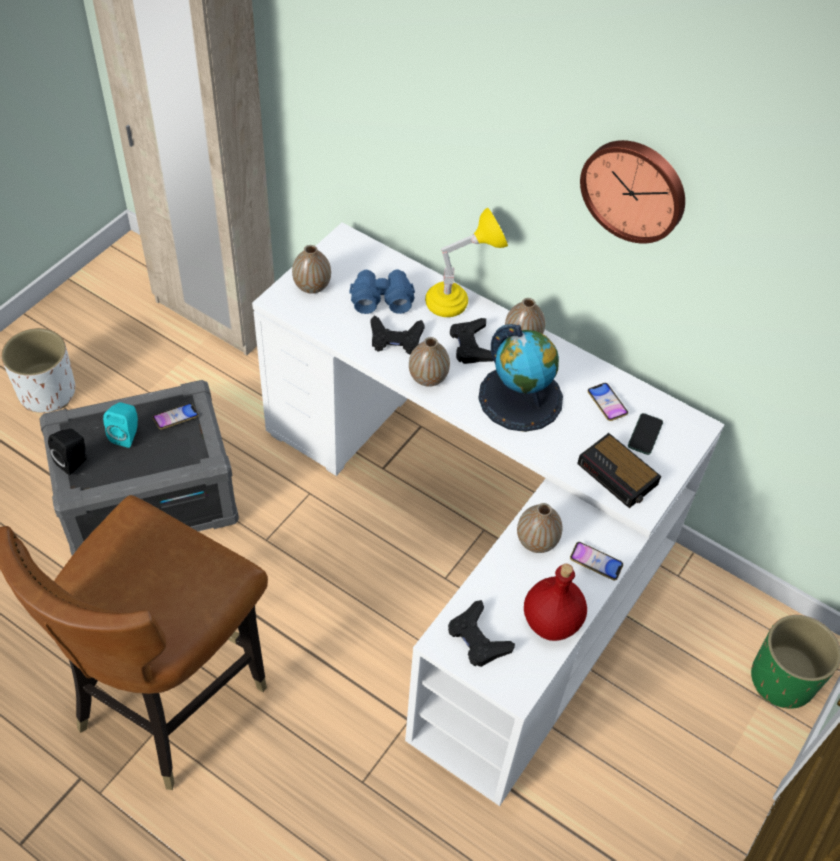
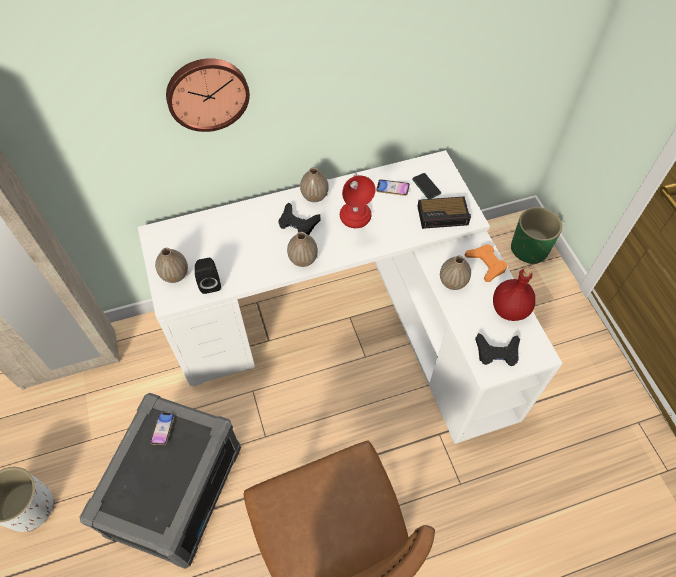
camera: 50 degrees left, 5 degrees up
black speaker [48,429,87,475] -> black speaker moved to [195,258,221,294]
turquoise speaker [103,402,138,448] -> none
blue binoculars [350,269,415,314] -> none
black game controller [371,316,425,354] -> none
yellow table lamp [425,208,508,317] -> none
globe [478,324,563,432] -> red table lamp [340,173,375,228]
phone [570,542,623,581] -> orange game controller [465,244,507,282]
wall clock [580,140,685,244] -> wall clock moved to [166,58,250,132]

